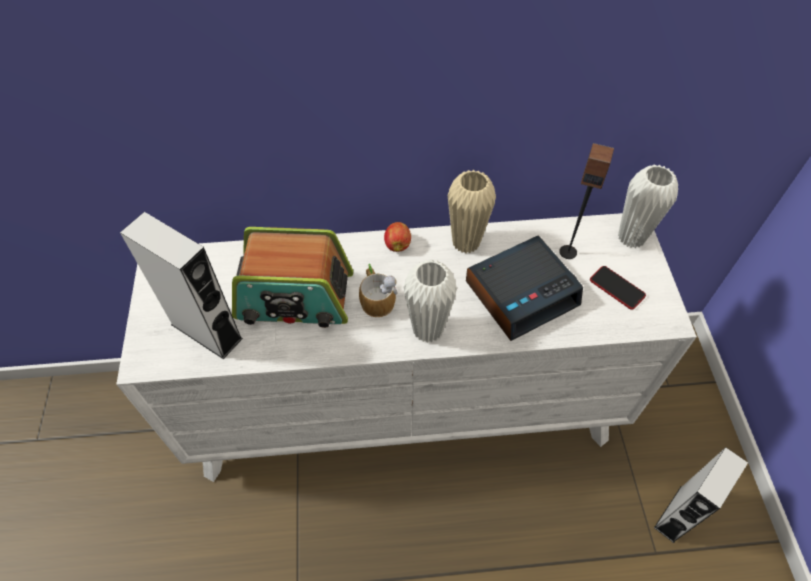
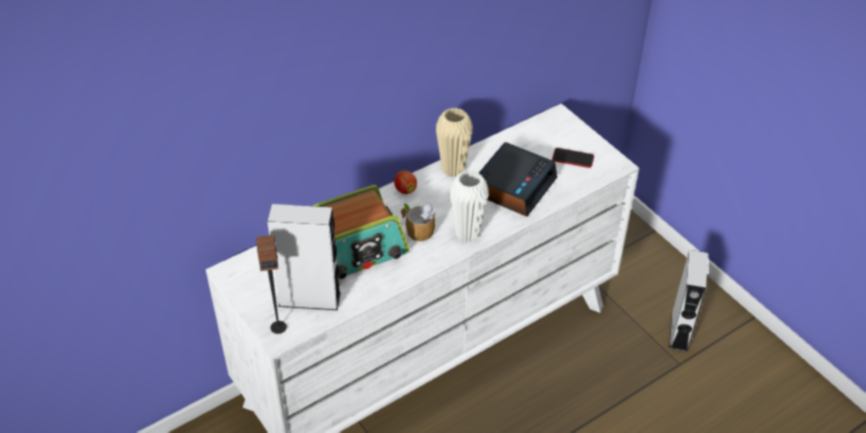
camera: 30 degrees left, 10 degrees down
speaker [559,143,614,259] -> speaker moved to [256,235,287,334]
white vase [618,165,678,248] -> none

